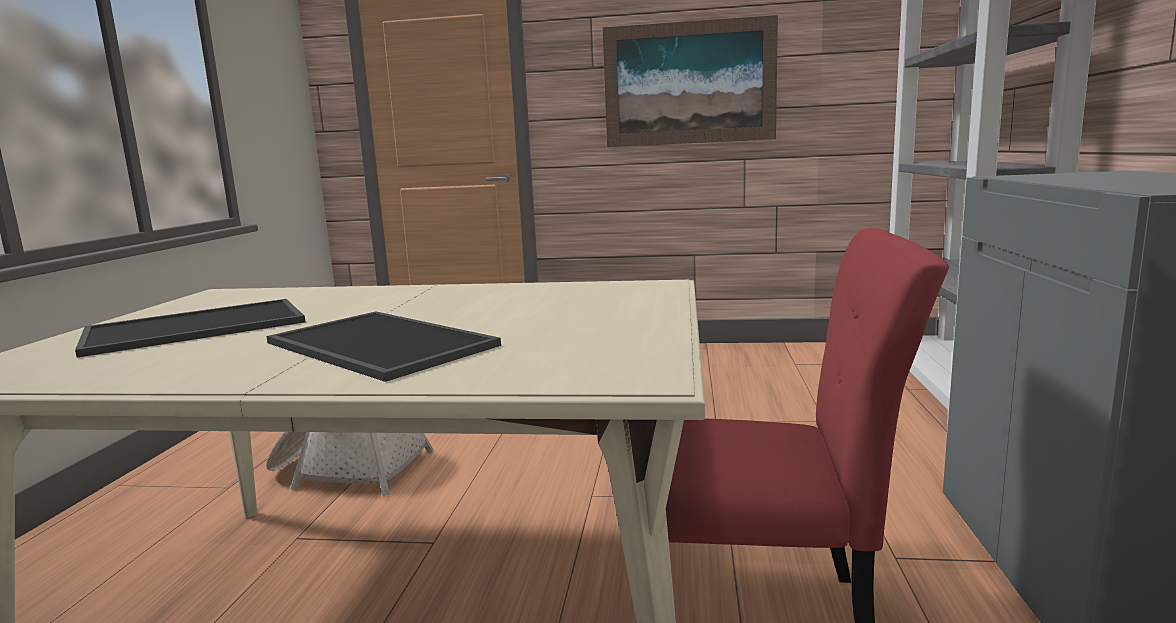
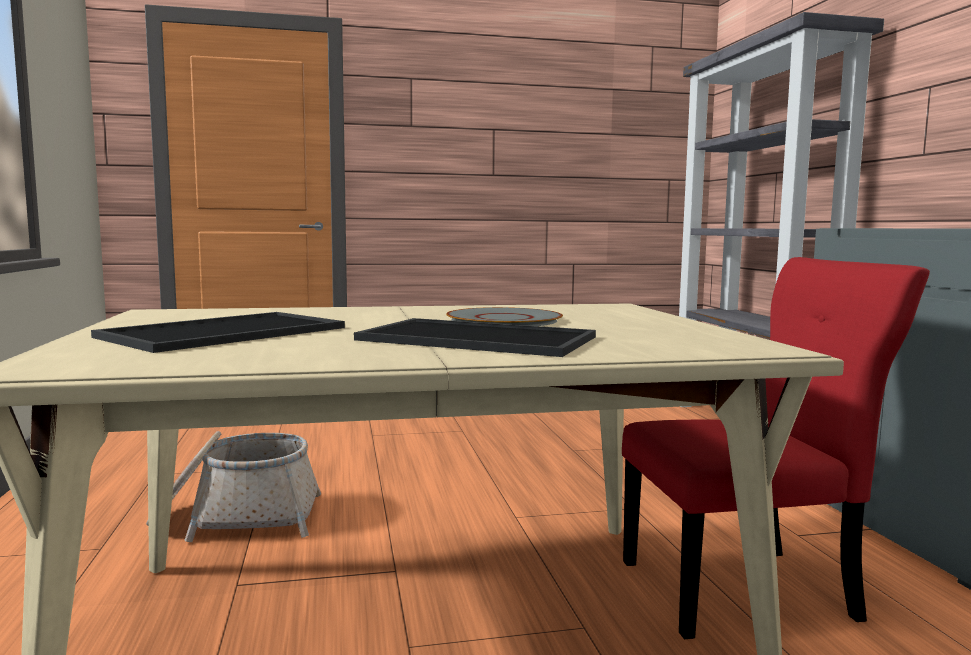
camera: 20 degrees left, 5 degrees down
picture [603,15,778,147] -> none
none -> grey plate [446,307,563,326]

